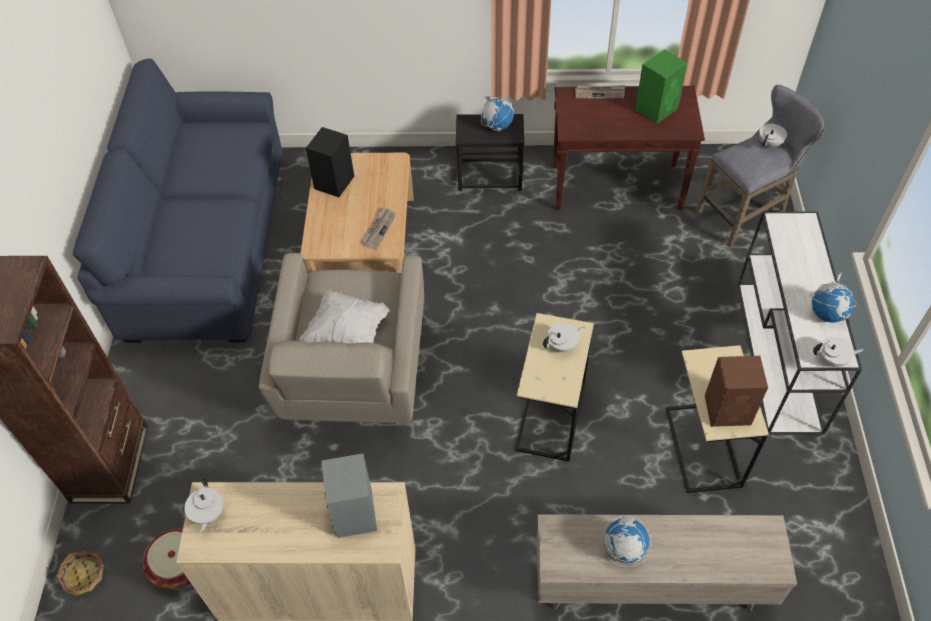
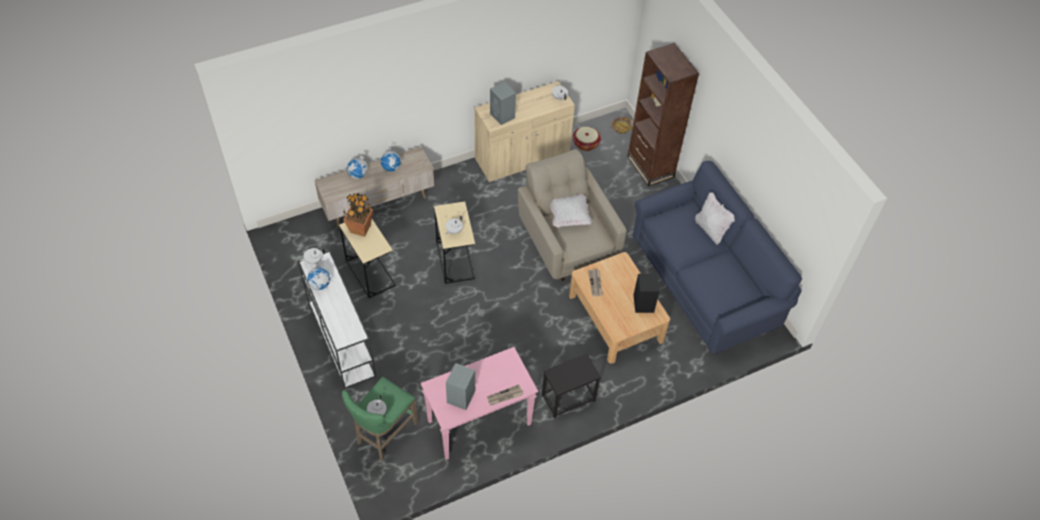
camera: 150 degrees right, 0 degrees up
globe [481,96,514,131] -> globe moved to [347,156,368,179]
brown console table [553,86,705,211] -> pink console table [421,347,538,460]
green speaker [635,49,687,124] -> grey speaker [446,363,475,410]
grey stool [696,85,826,247] -> green stool [342,377,418,461]
brown speaker [705,356,768,427] -> potted plant [343,193,373,237]
none -> white pillow [695,192,735,245]

